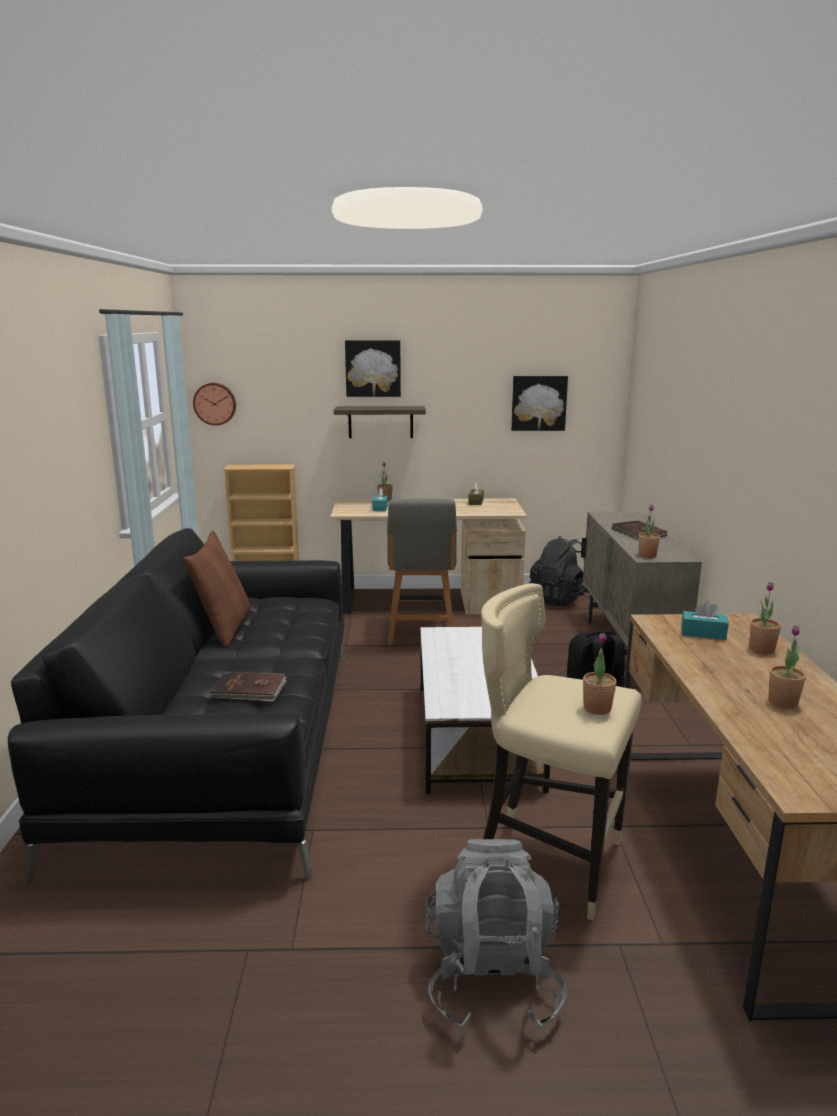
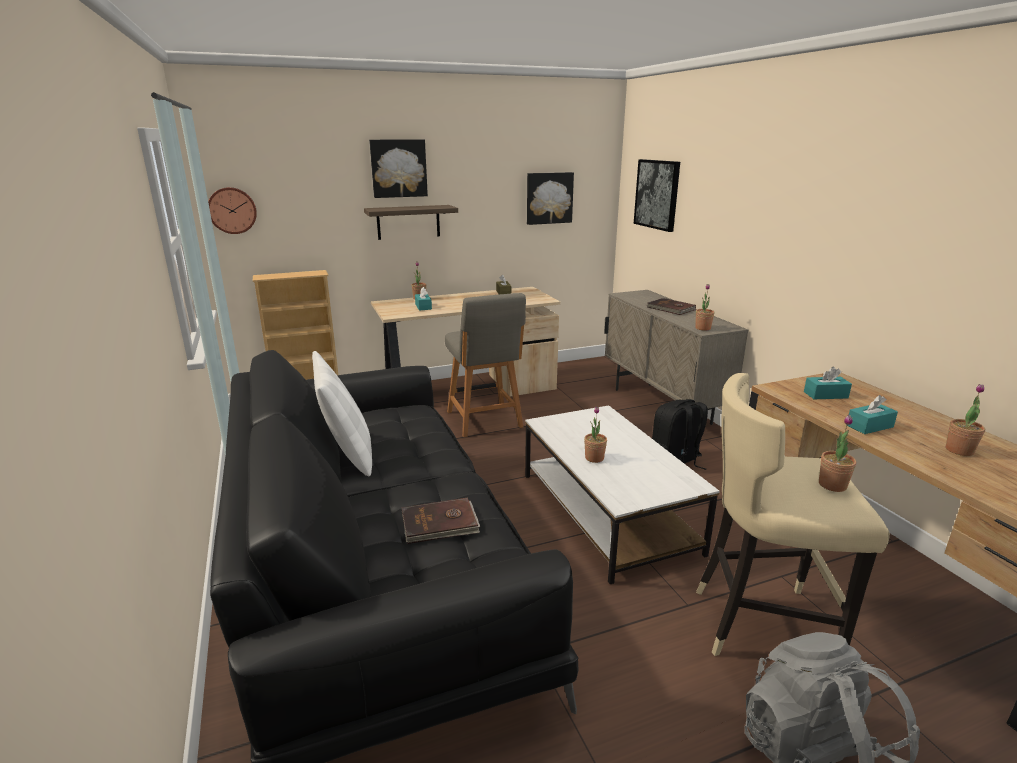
camera: 20 degrees left, 5 degrees up
brown pillow [183,531,251,647] -> white pillow [312,351,372,476]
black backpack [529,536,589,606] -> none
potted plant [750,582,781,654] -> potted plant moved to [584,407,607,463]
none -> picture [634,159,680,232]
none -> turquoise tissue box [846,395,898,434]

